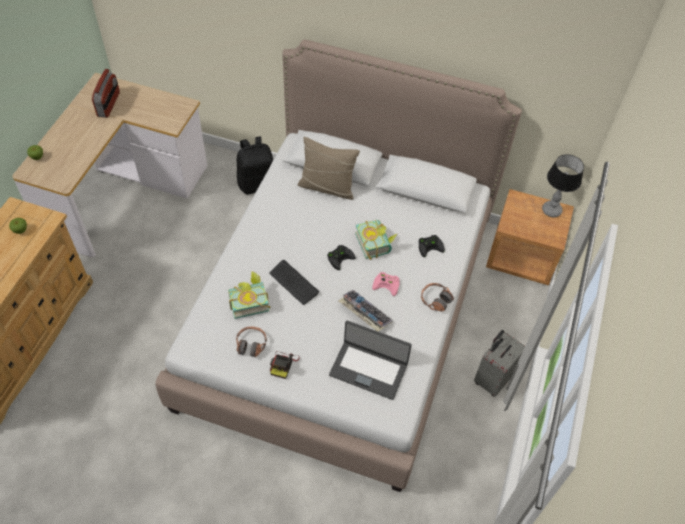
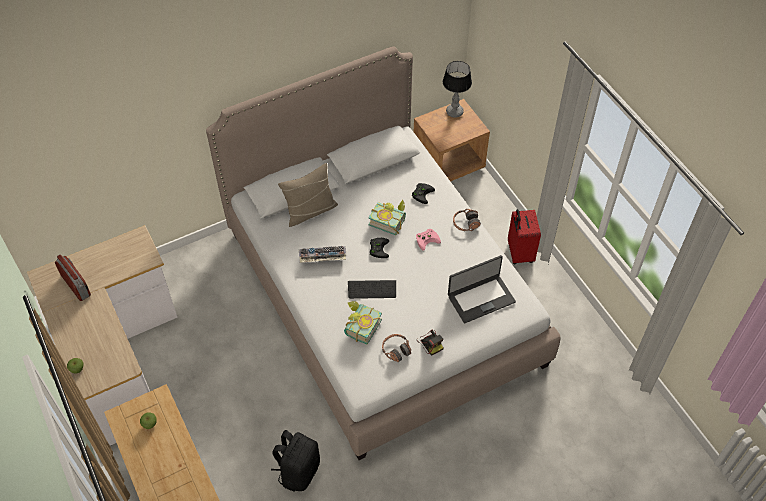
camera: 45 degrees left, 0 degrees up
black backpack [237,136,273,194] -> black backpack moved to [271,430,320,491]
keyboard [338,290,393,332] -> keyboard moved to [299,246,346,263]
grey suitcase [474,330,525,397] -> red suitcase [508,209,541,264]

